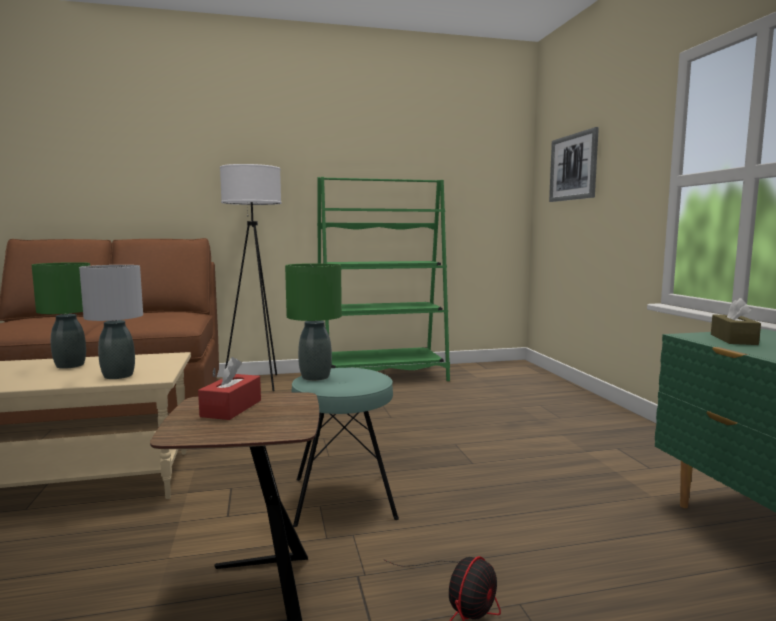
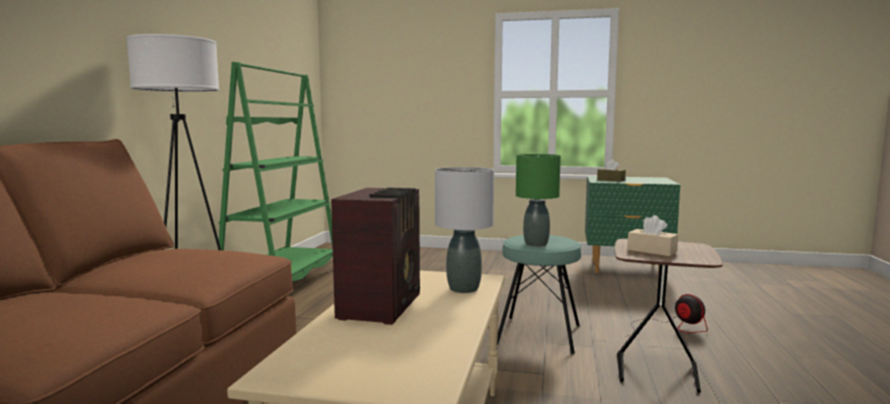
camera: 65 degrees left, 0 degrees up
green table lamp [32,262,90,369] -> radio [331,188,420,325]
red tissue box [198,357,261,420] -> beige tissue box [627,215,678,256]
picture [549,127,599,202] -> none

